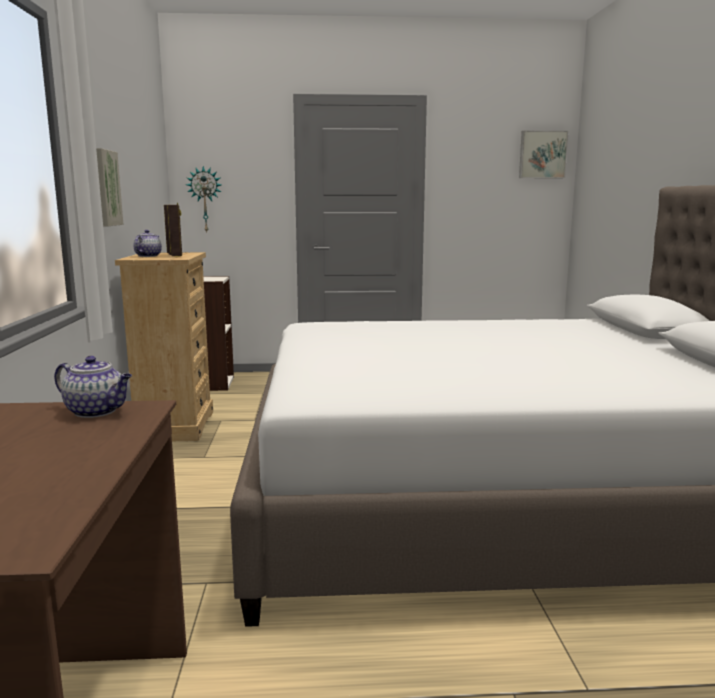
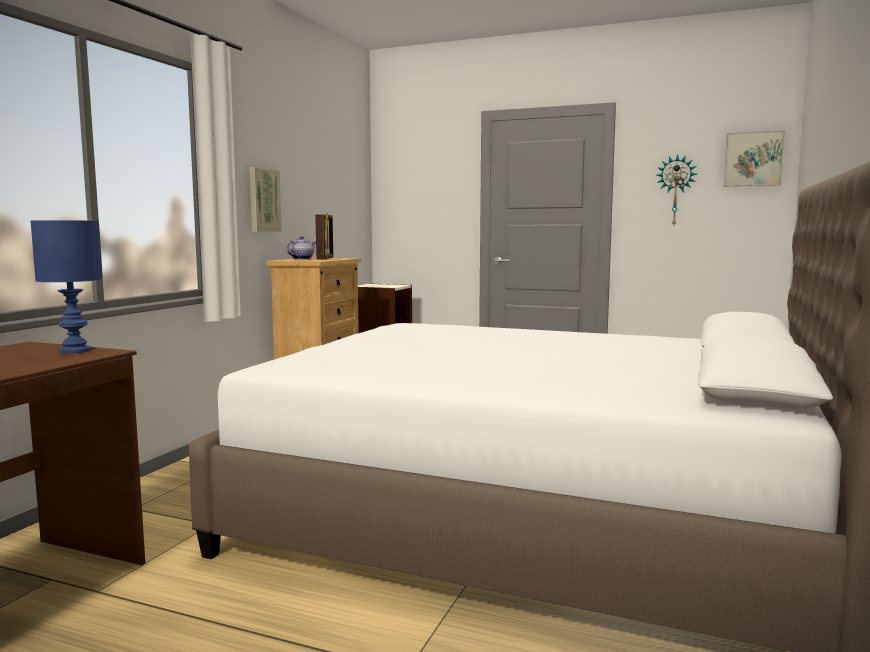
camera: 25 degrees right, 5 degrees down
teapot [54,356,132,418] -> blue table lamp [31,220,103,354]
wall clock [186,166,222,233] -> wall clock moved to [656,154,697,225]

